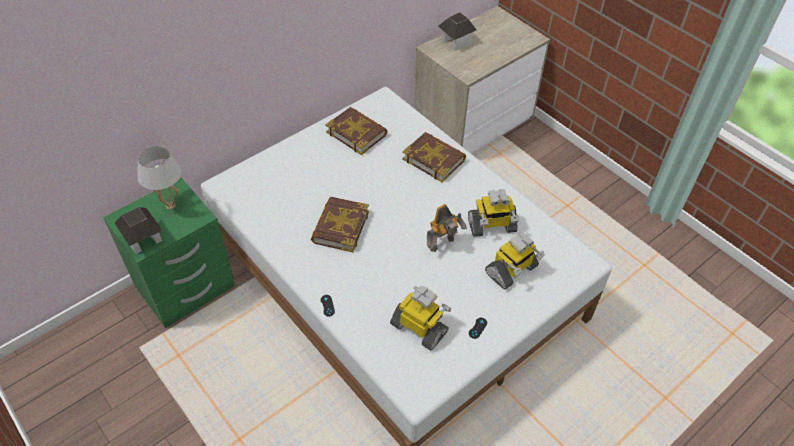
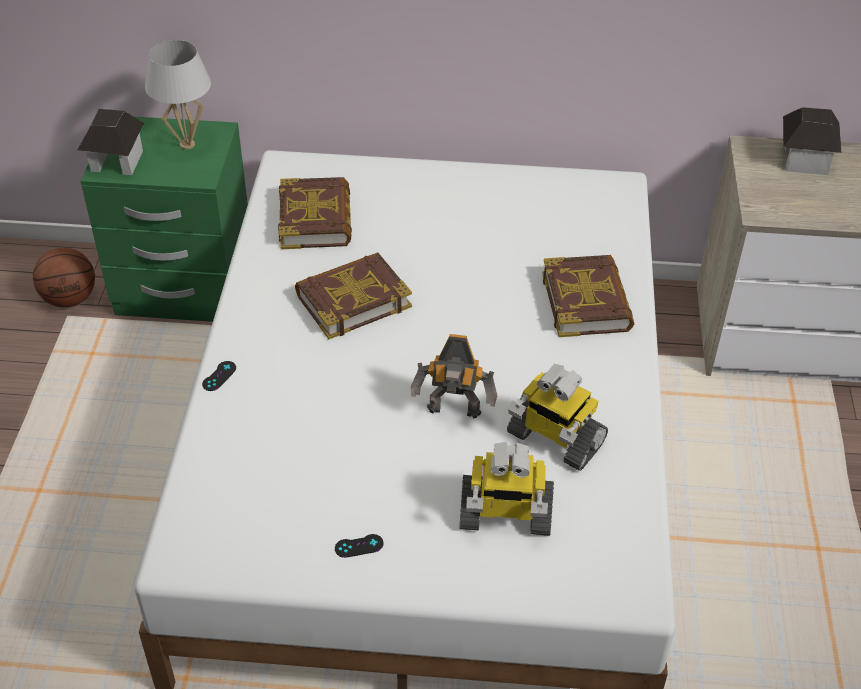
camera: 45 degrees right, 5 degrees down
book [325,107,387,155] -> book moved to [278,177,352,249]
toy robot [390,286,451,350] -> none
none -> basketball [33,248,95,307]

